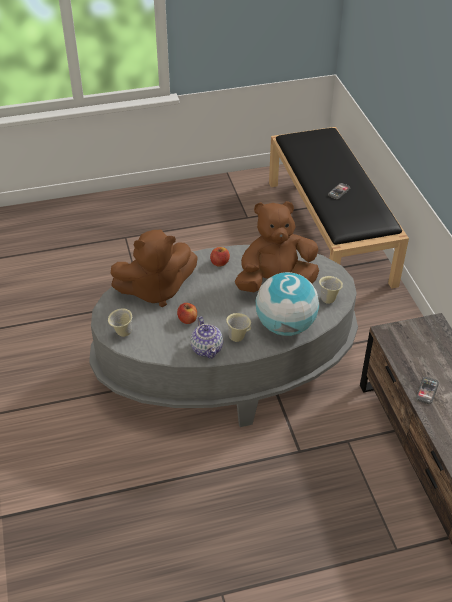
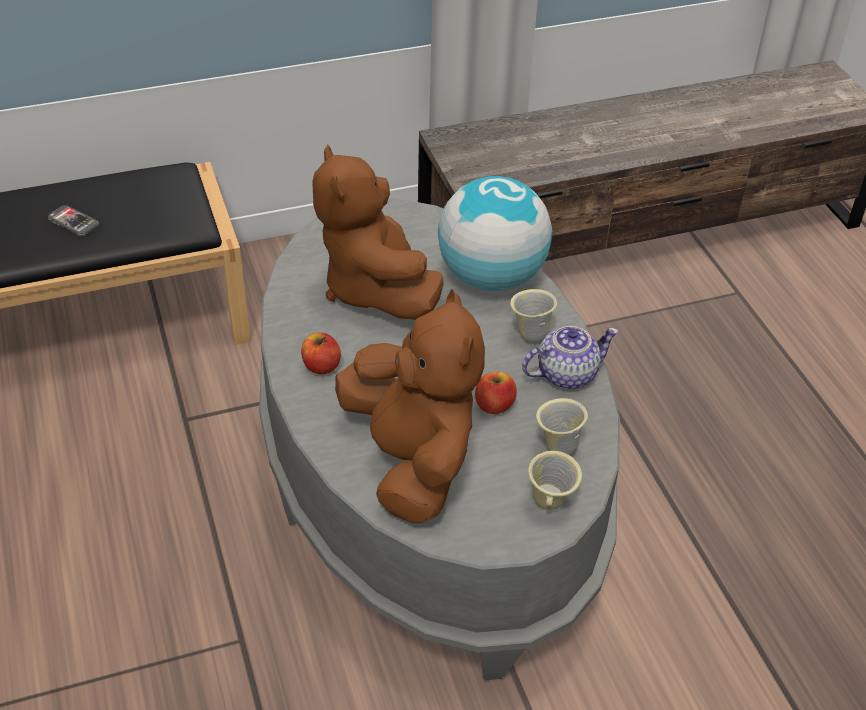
camera: 95 degrees left, 0 degrees up
beige mug [319,276,343,304] -> beige mug moved to [536,398,588,455]
phone [416,377,439,404] -> none

